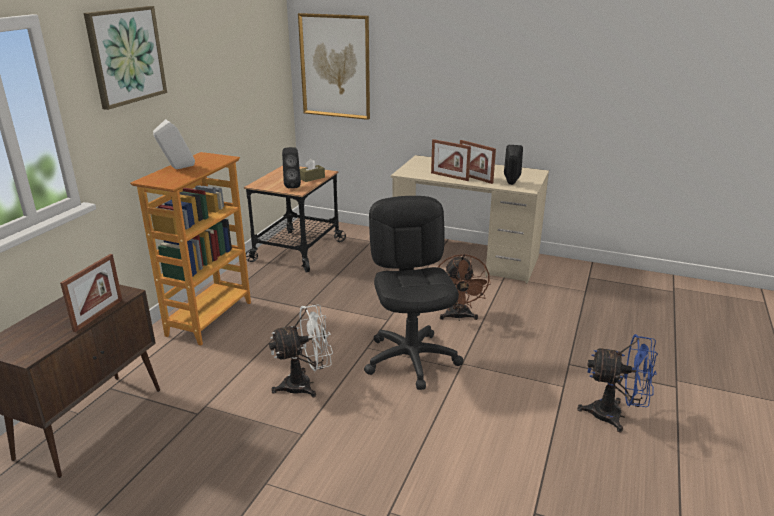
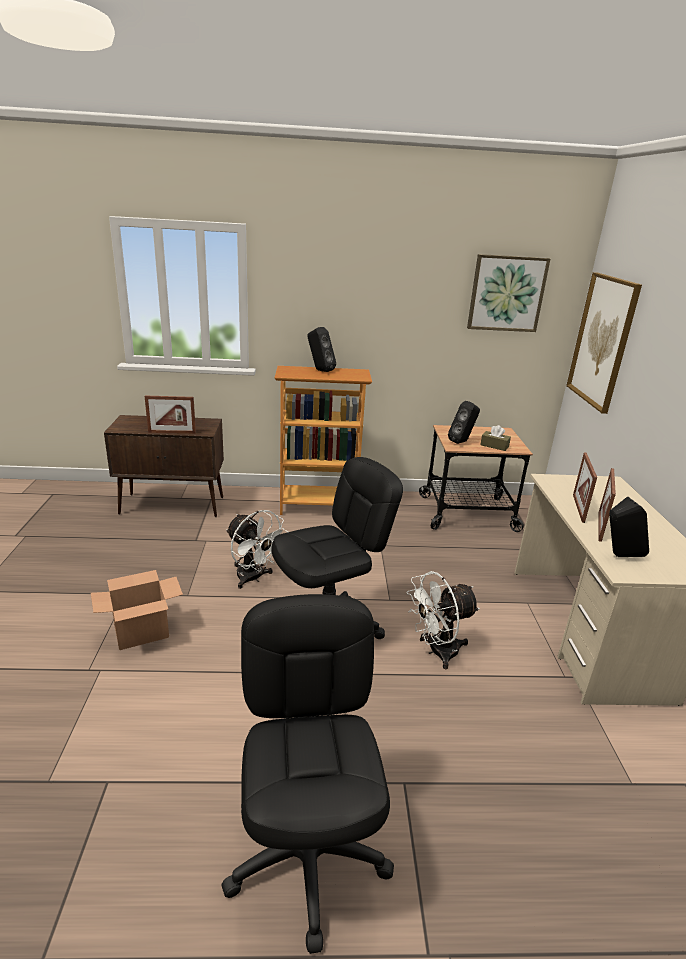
camera: 65 degrees right, 0 degrees up
picture [84,6,167,110] -> picture moved to [467,254,550,332]
white speaker [153,119,195,169] -> black speaker [307,327,336,372]
brown fan [437,254,491,321] -> white fan [406,571,480,669]
blue fan [577,334,658,432] -> black office chair [221,594,394,954]
none -> cardboard box [91,570,183,650]

